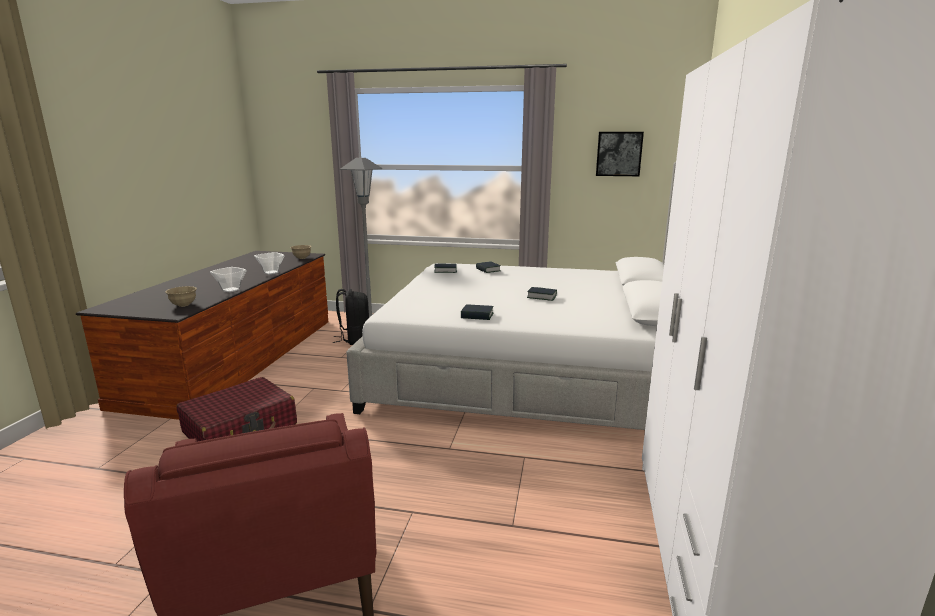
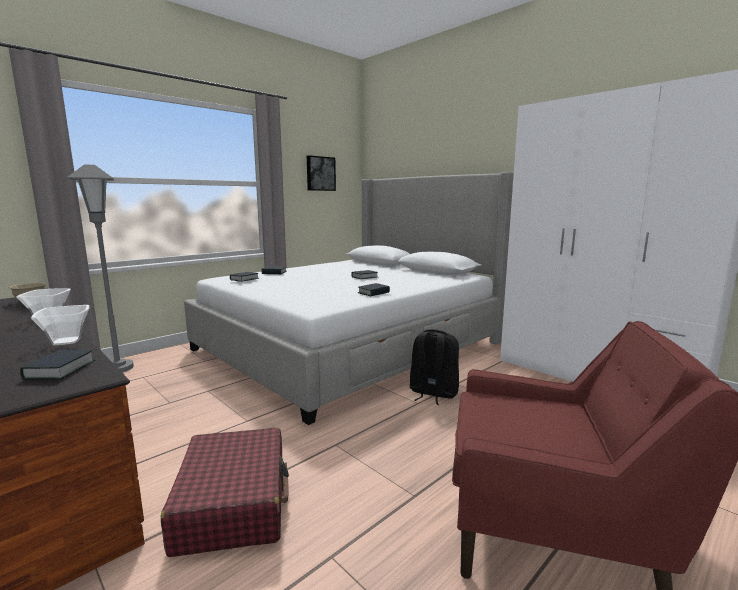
camera: 55 degrees left, 5 degrees down
beige bowl [165,286,197,307] -> book [20,350,95,380]
black backpack [333,289,369,345] -> black backpack moved to [410,329,459,405]

